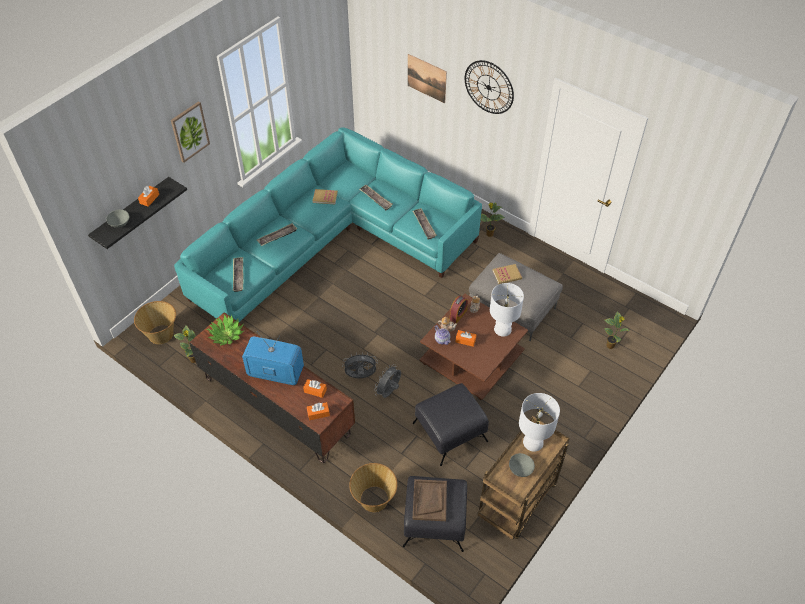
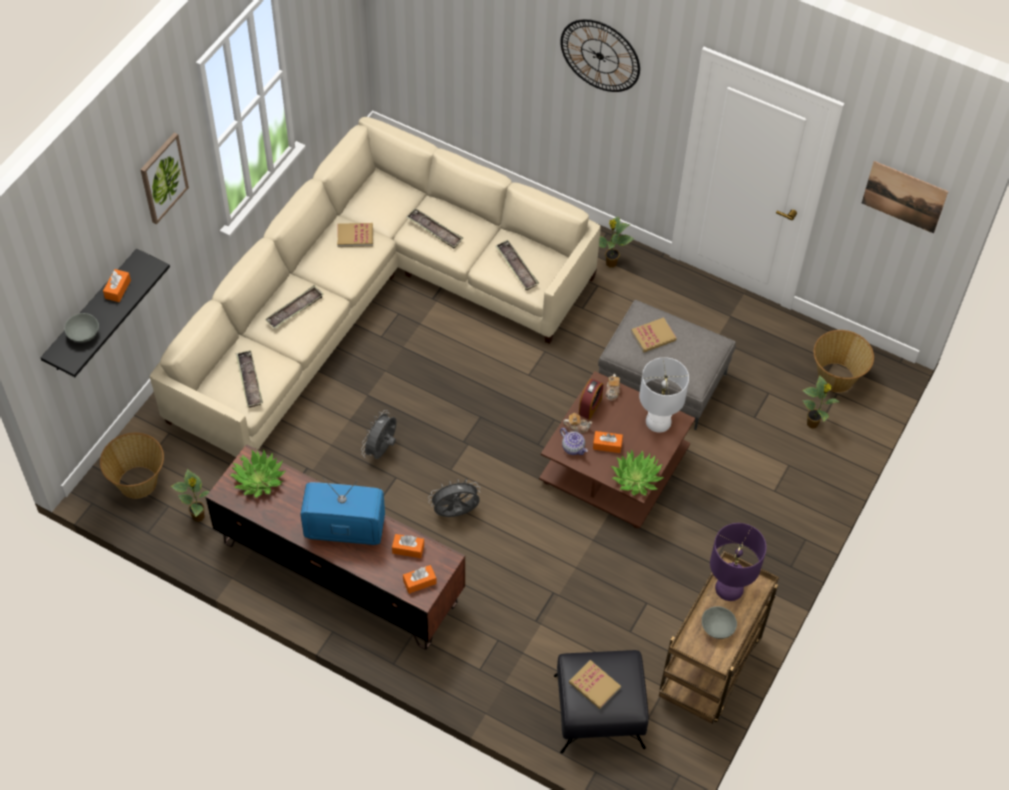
camera: 10 degrees left, 5 degrees up
turquoise sofa [174,127,482,322] -> beige sofa [150,117,601,457]
basket [349,463,398,512] -> basket moved to [814,330,874,393]
grey fan [374,364,401,398] -> grey fan moved to [361,410,396,459]
picture [408,54,447,103] -> picture moved to [862,161,949,234]
black ottoman [413,383,489,466] -> none
brown tray [413,479,447,521] -> book [569,660,621,709]
white table lamp [519,393,560,452] -> purple table lamp [710,523,766,601]
none -> potted plant [611,449,664,496]

